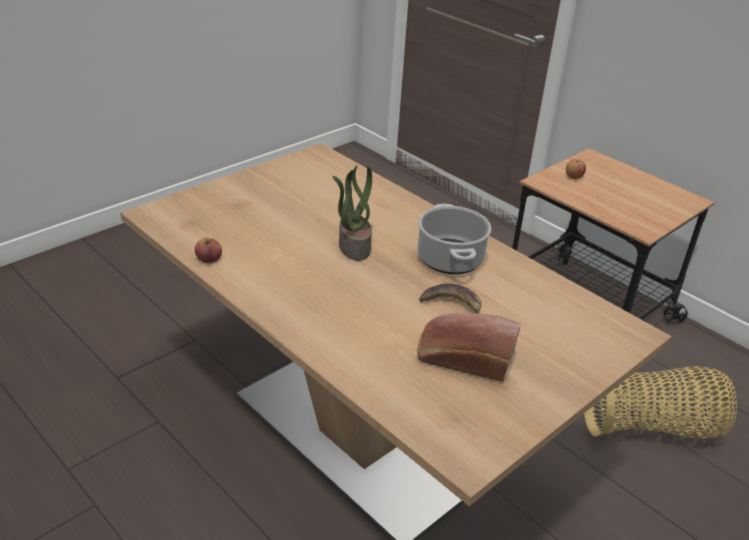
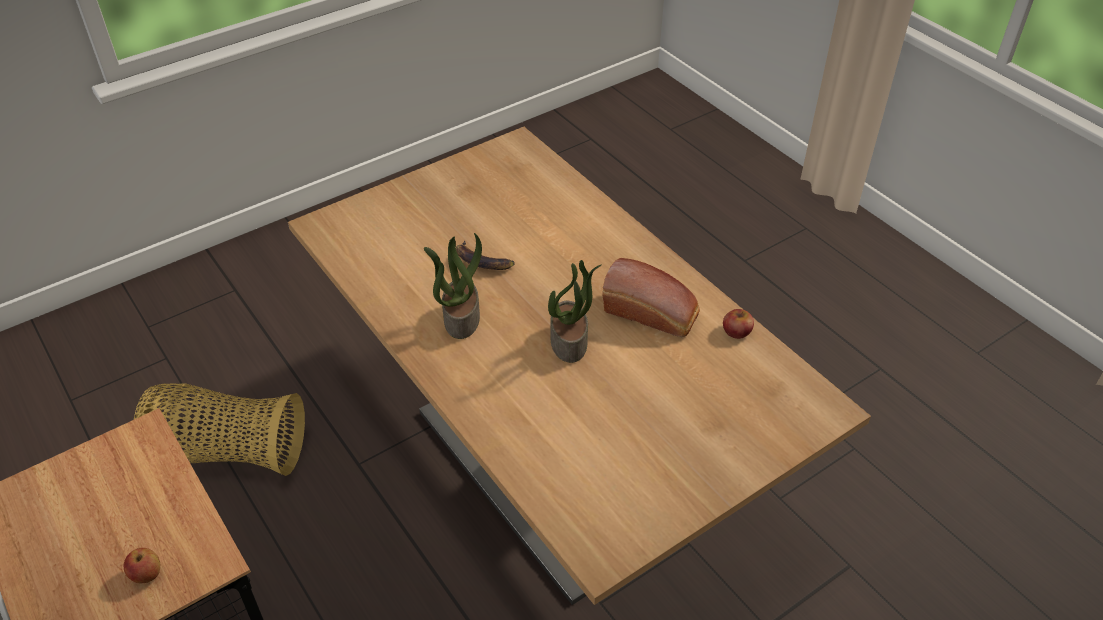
camera: 170 degrees left, 10 degrees up
cooking pot [417,204,491,274] -> potted plant [424,233,482,339]
bread [417,313,521,382] -> bread moved to [602,258,700,337]

